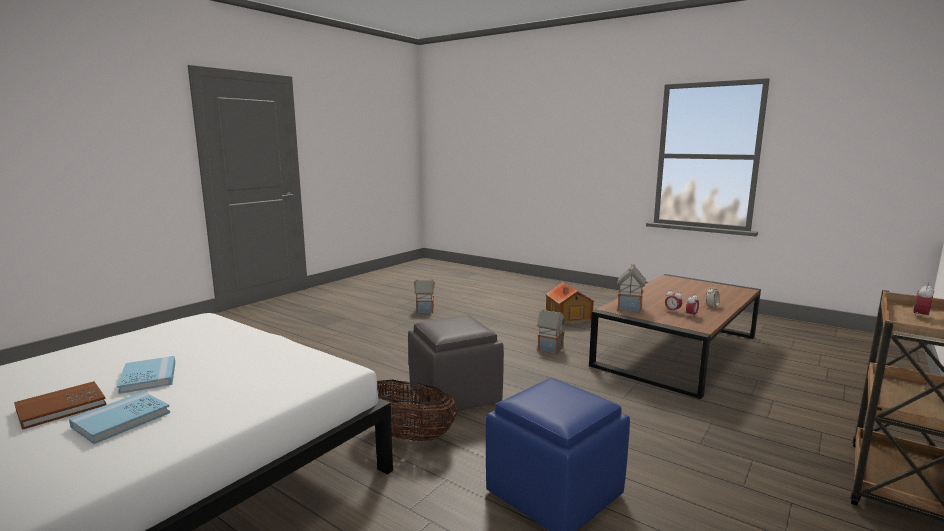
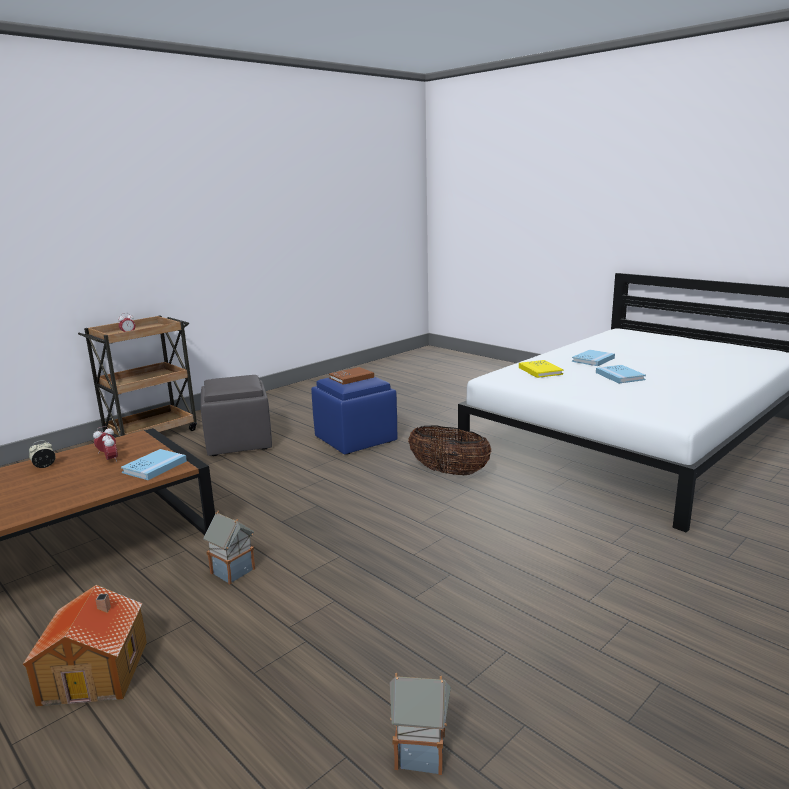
camera: 170 degrees left, 5 degrees up
brown book [14,381,107,430] -> brown book moved to [329,367,374,385]
grey ottoman [408,315,504,411] -> grey ottoman moved to [201,375,272,456]
toy house [617,264,646,313] -> blue book [121,449,187,480]
none -> yellow book [519,360,564,378]

